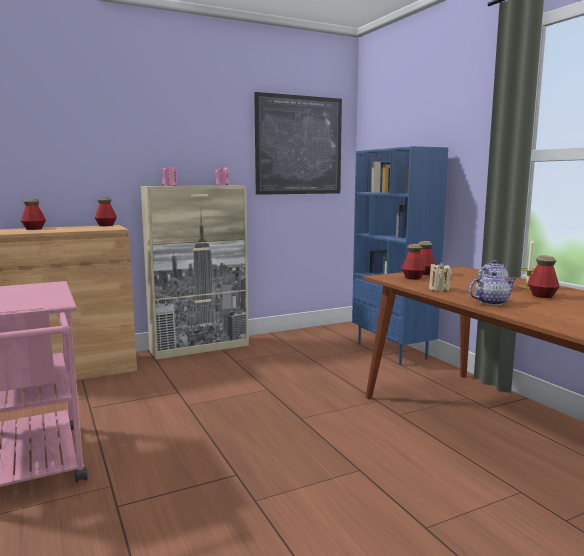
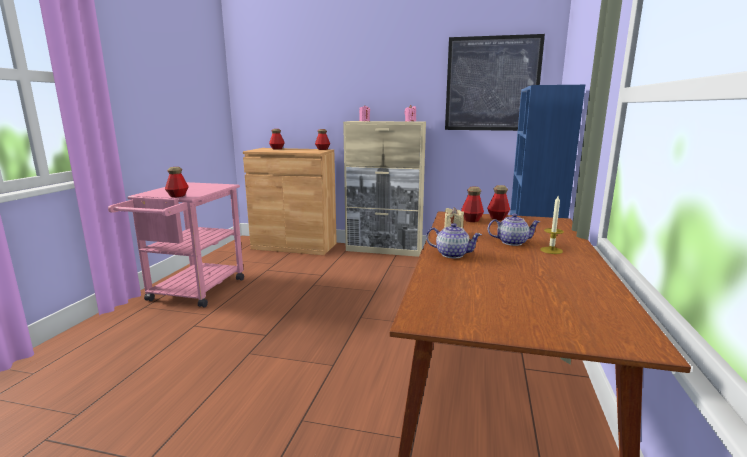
camera: 40 degrees right, 5 degrees up
bottle [527,255,560,298] -> bottle moved to [165,167,189,197]

